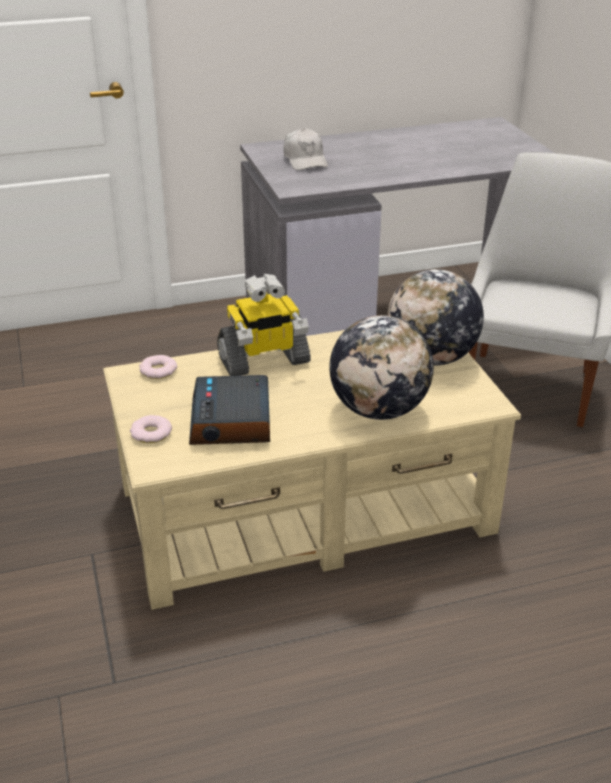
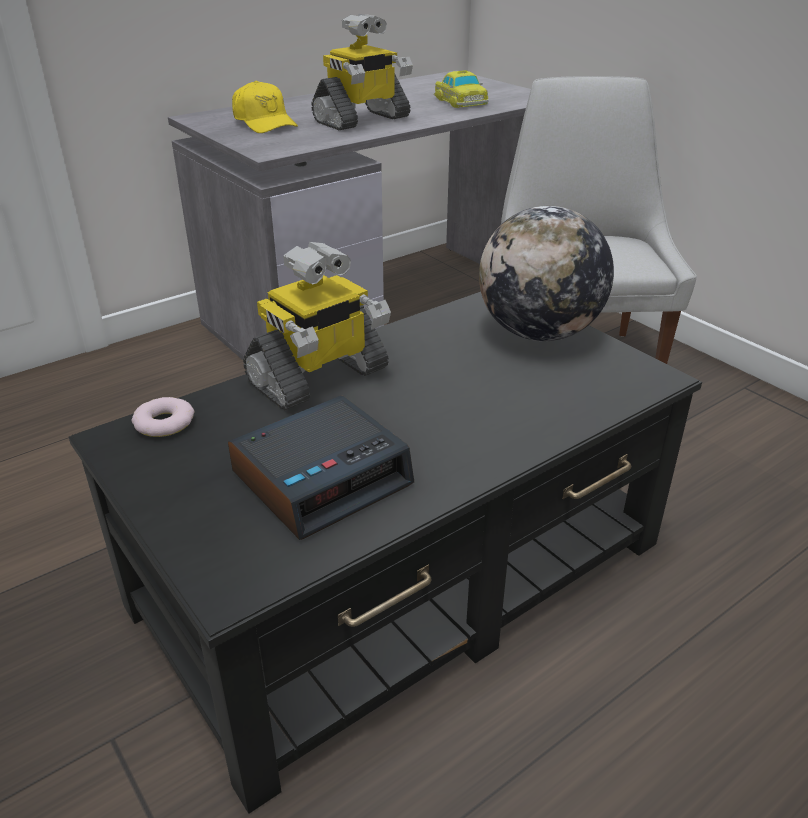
camera: 20 degrees left, 0 degrees up
beige coffee table [103,330,521,610] -> black coffee table [69,292,702,814]
donut [130,415,172,443] -> none
alarm clock [189,375,270,445] -> alarm clock turned 105 degrees counterclockwise [228,395,414,540]
white cap [284,128,328,170] -> yellow cap [232,81,298,133]
globe [329,315,434,420] -> none
none -> toy robot [311,14,413,130]
none -> toy car [434,70,489,108]

